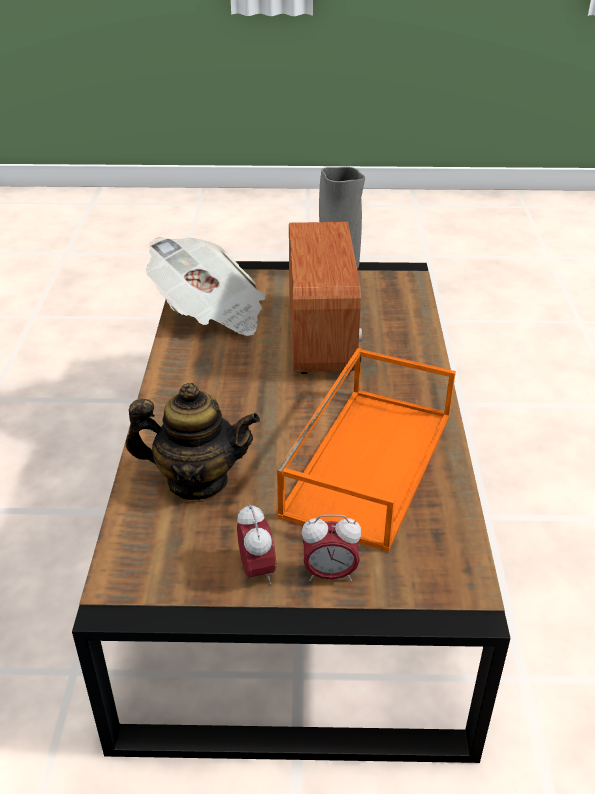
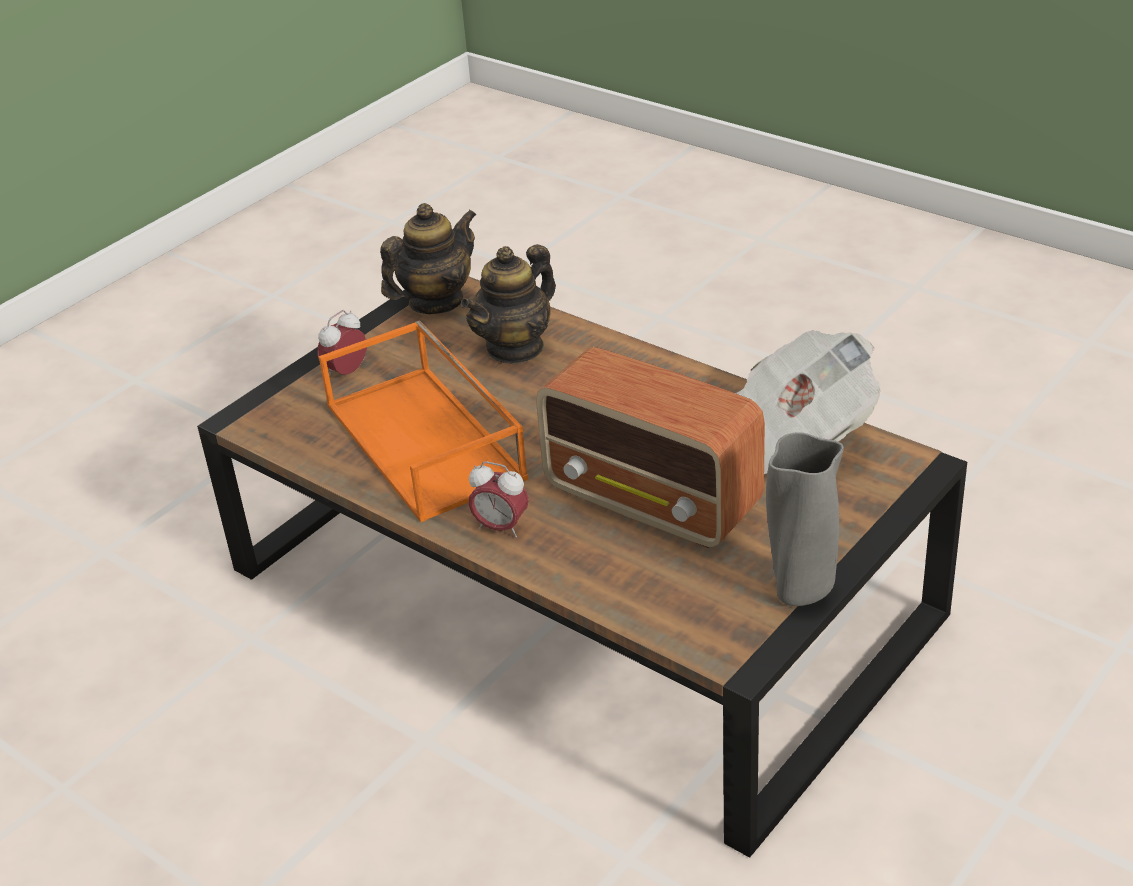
camera: 130 degrees right, 0 degrees up
alarm clock [237,503,276,585] -> alarm clock moved to [468,461,529,537]
none -> teapot [380,203,477,314]

